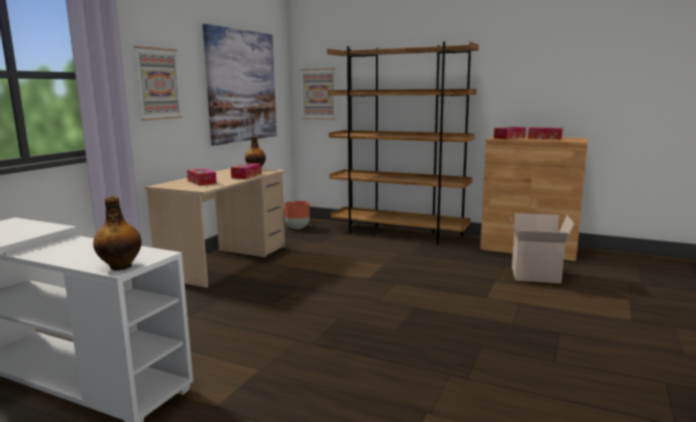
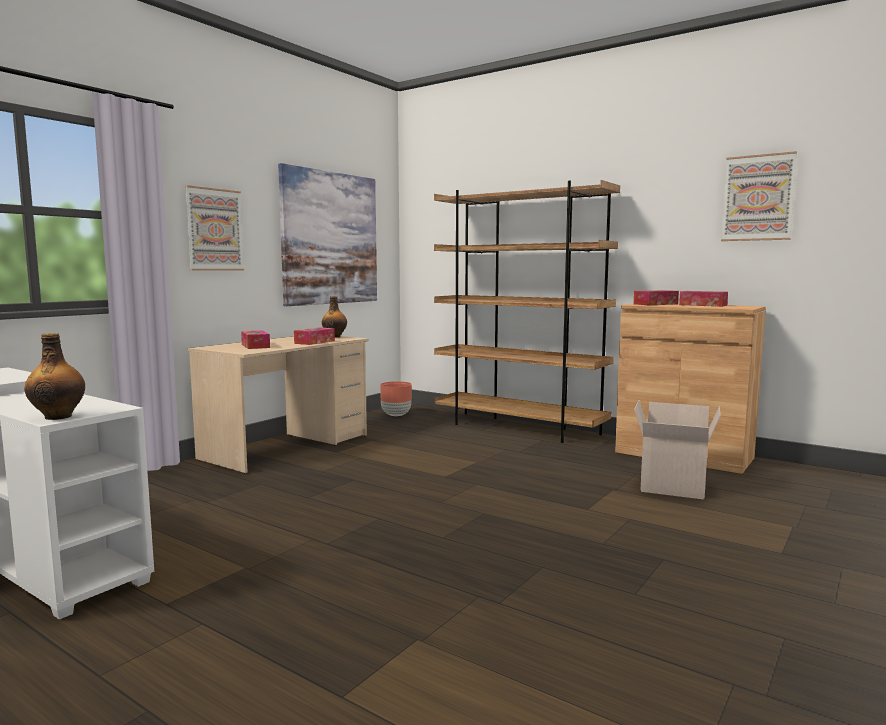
camera: 10 degrees right, 5 degrees down
picture [301,68,336,120] -> picture moved to [721,151,797,241]

